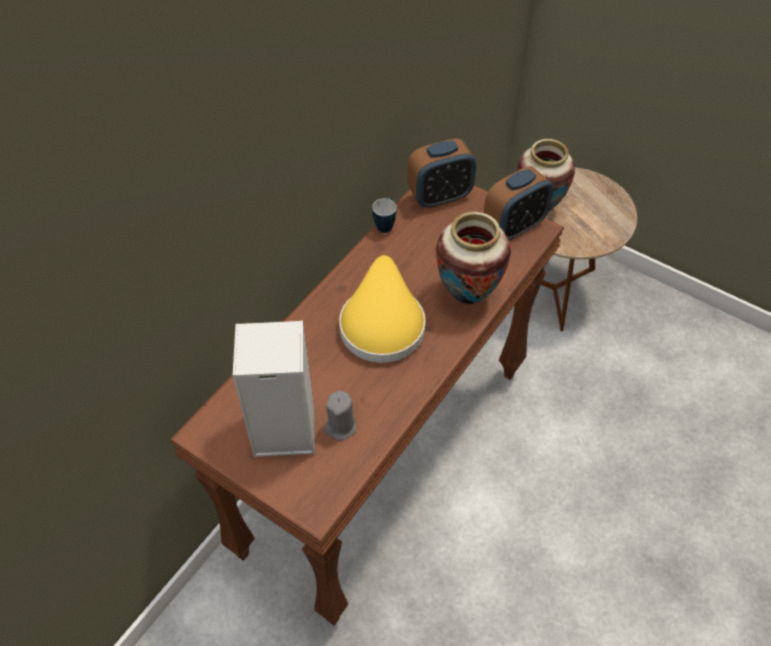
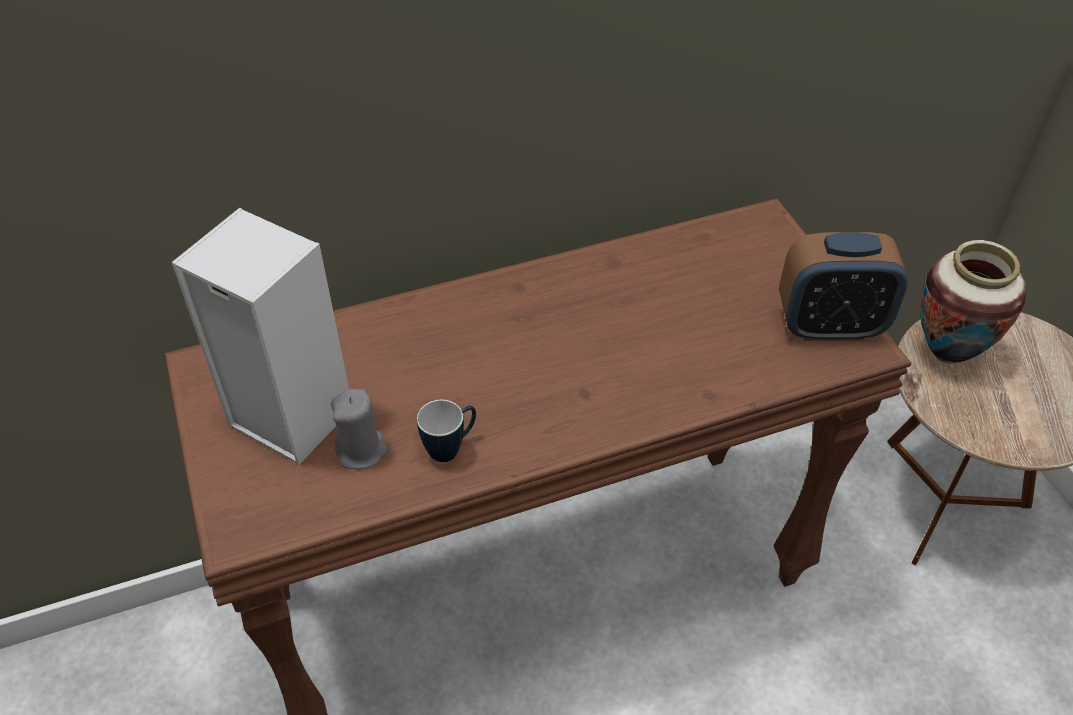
camera: 35 degrees right, 5 degrees down
yellow hat [339,255,426,363] -> none
mug [372,197,397,233] -> mug moved to [417,400,476,462]
alarm clock [407,139,476,209] -> none
vase [436,212,511,304] -> none

